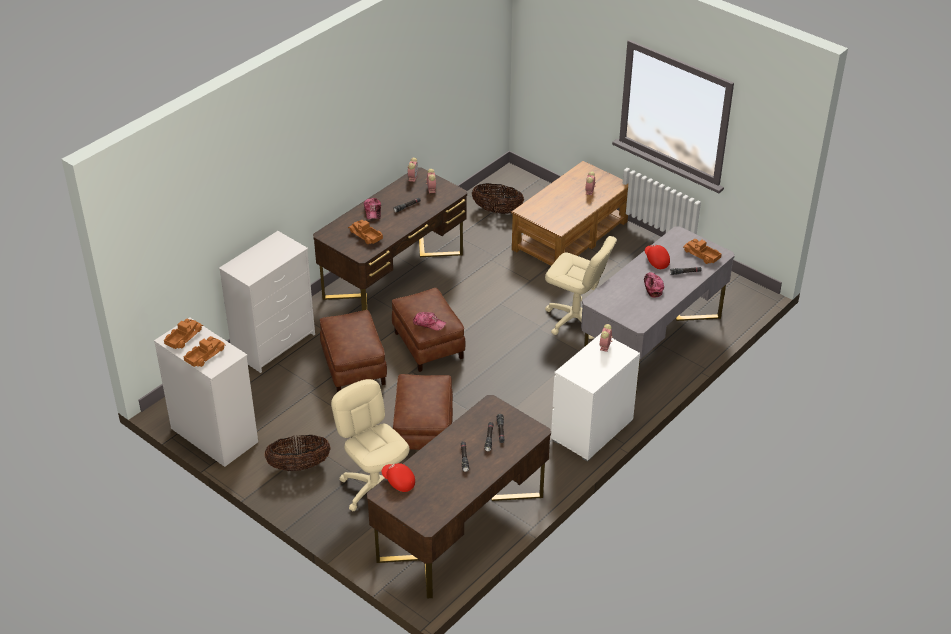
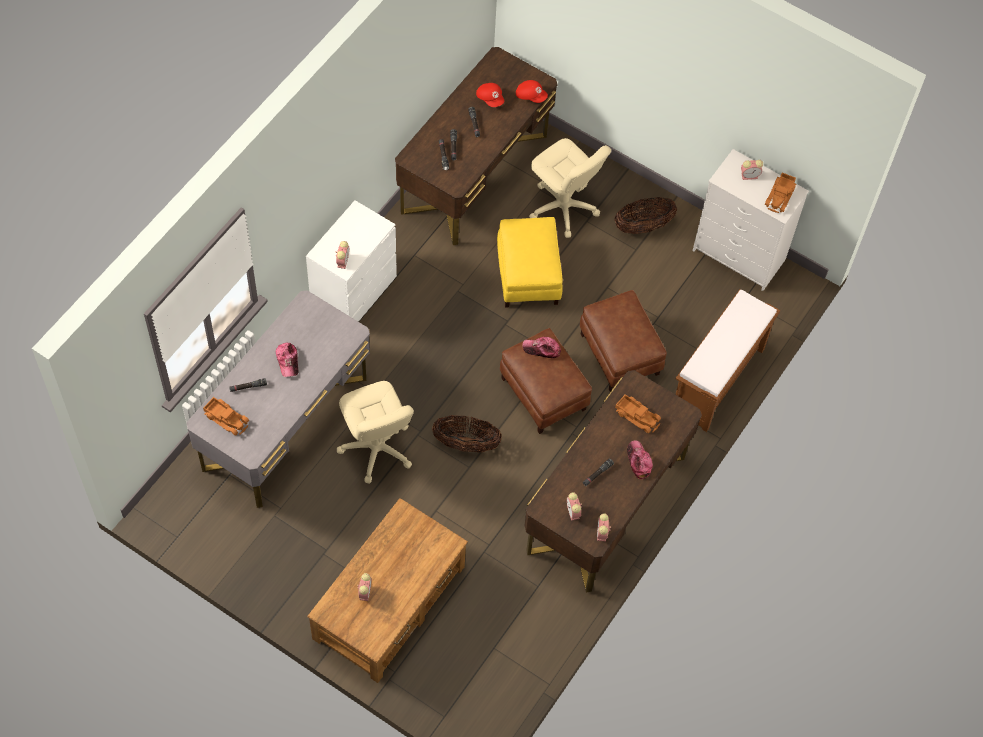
camera: 170 degrees right, 20 degrees up
toy truck [184,336,226,367] -> alarm clock [741,160,763,180]
white dresser [219,231,315,373] -> brown bench [675,290,780,432]
brown ottoman [393,374,453,450] -> yellow ottoman [497,217,563,308]
basket [472,183,524,214] -> basket moved to [432,415,502,453]
beige office chair [545,236,617,339] -> beige office chair turned 135 degrees counterclockwise [337,381,414,484]
red cap [645,245,670,269] -> red cap moved to [476,83,504,107]

